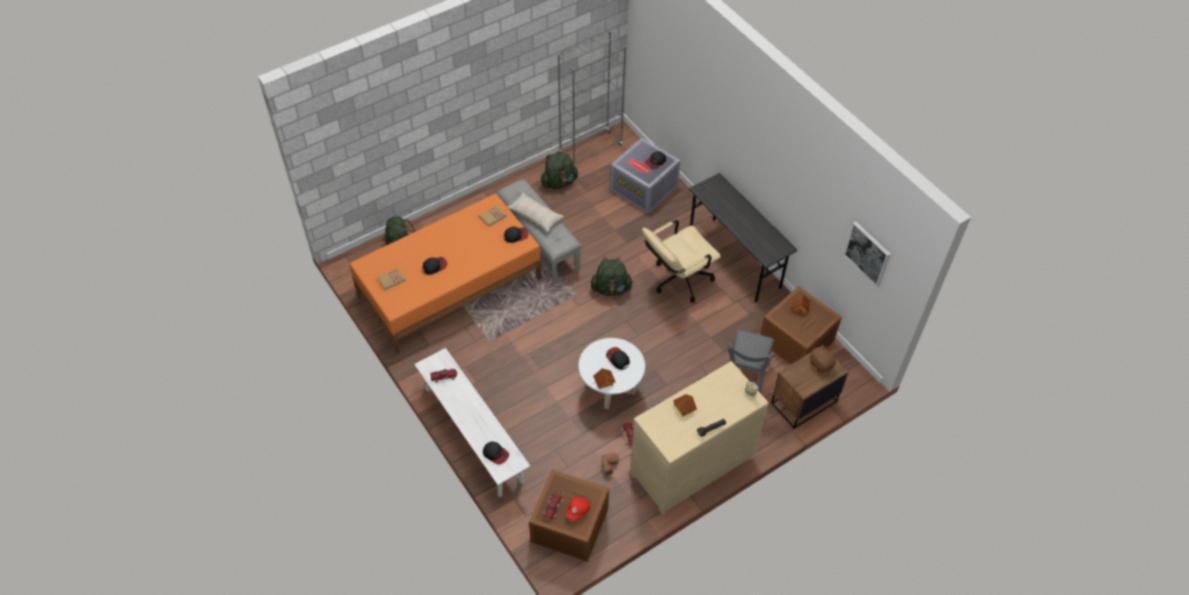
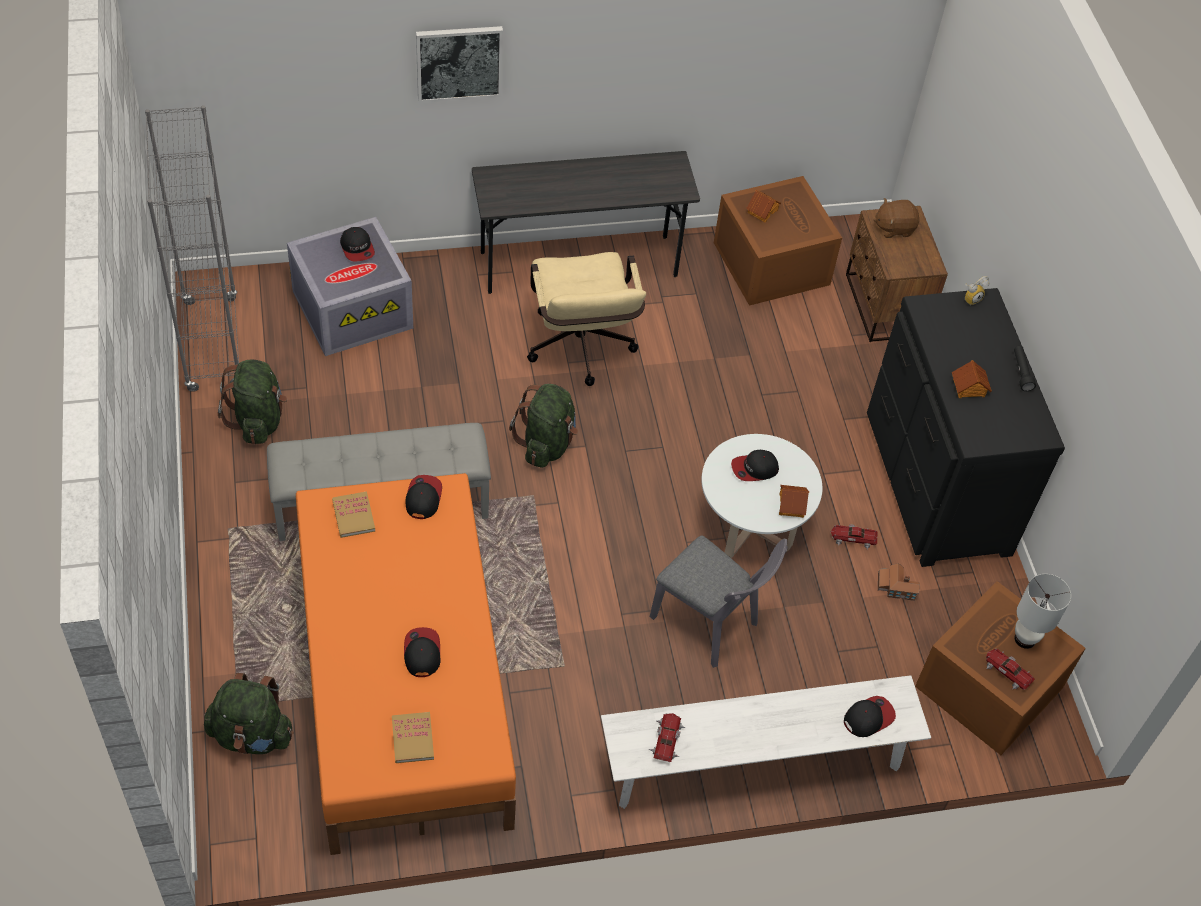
camera: 70 degrees left, 0 degrees up
beige pillow [507,193,564,232] -> none
red cap [566,496,591,521] -> white table lamp [1015,574,1071,649]
beige dresser [630,361,769,515] -> black dresser [867,288,1065,567]
grey chair [728,330,775,393] -> grey chair moved to [650,535,788,668]
picture [844,221,891,287] -> picture moved to [416,26,503,103]

